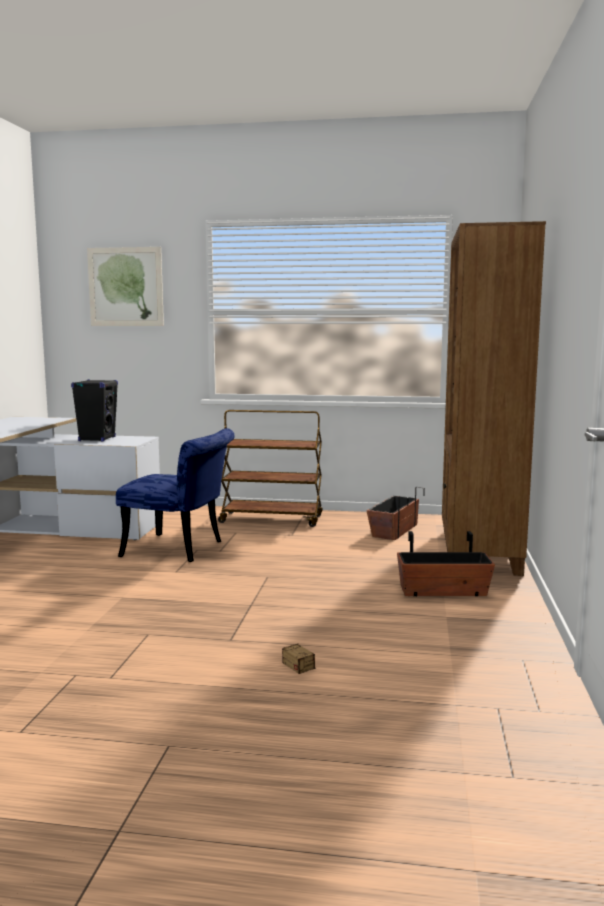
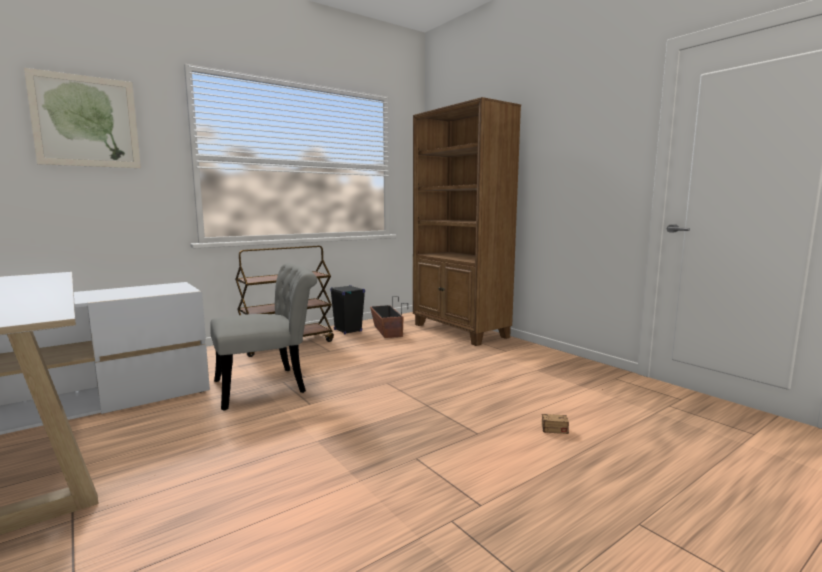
camera: 45 degrees left, 0 degrees up
black speaker [71,379,118,441] -> black speaker moved to [330,285,365,334]
blue chair [116,428,235,562] -> grey chair [210,263,317,411]
planter [397,531,495,596] -> none

